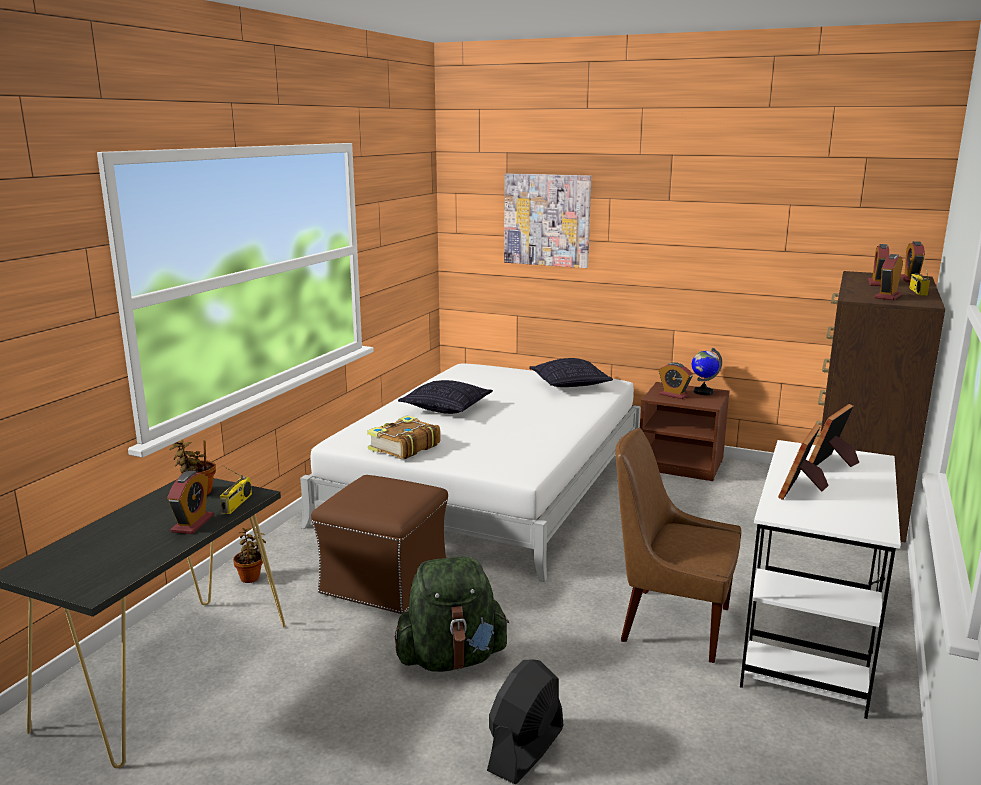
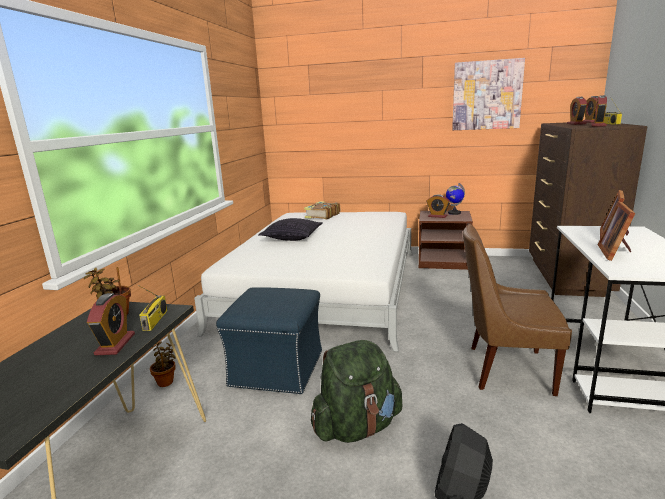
camera: 10 degrees left, 0 degrees up
brown ottoman [311,475,448,614] -> blue ottoman [216,287,322,394]
book [367,415,441,459] -> book moved to [304,201,340,219]
picture [504,173,591,268] -> picture moved to [452,58,525,130]
pillow [529,358,613,387] -> none

